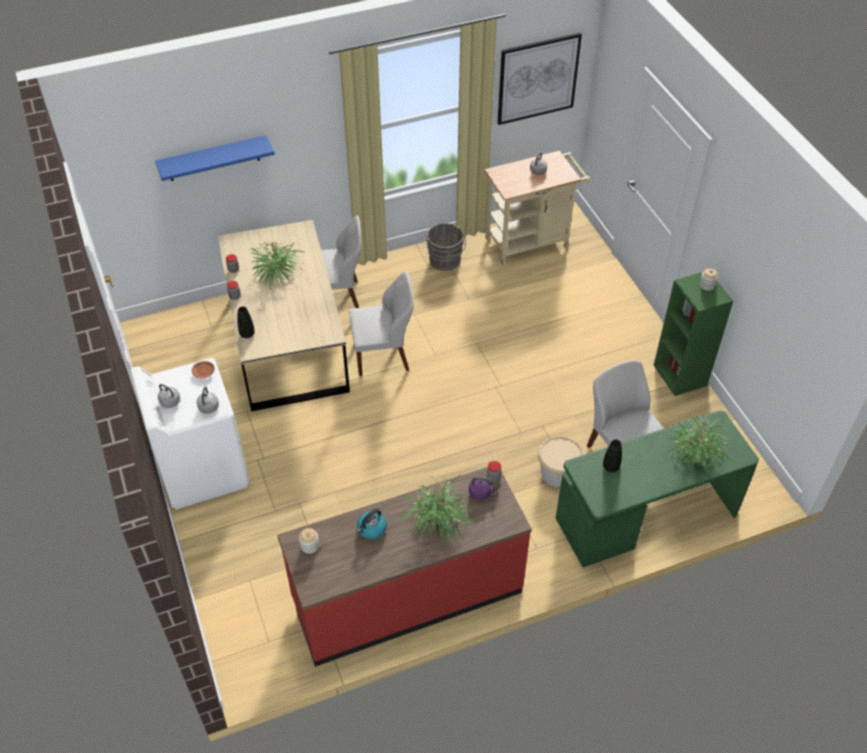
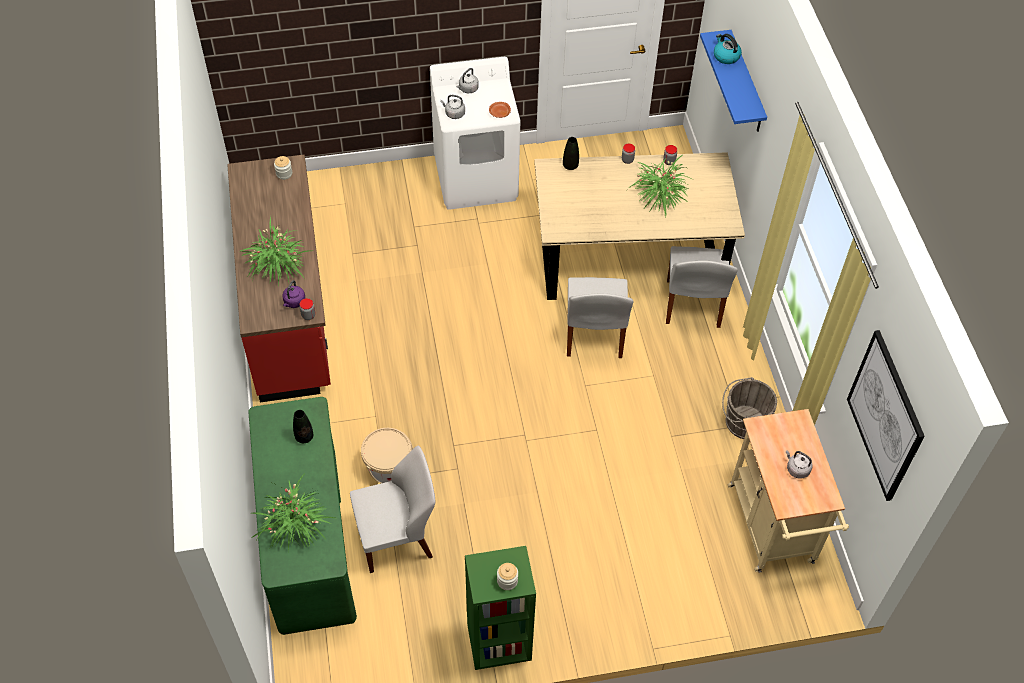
camera: 100 degrees right, 5 degrees up
kettle [356,509,387,539] -> kettle moved to [714,34,742,64]

